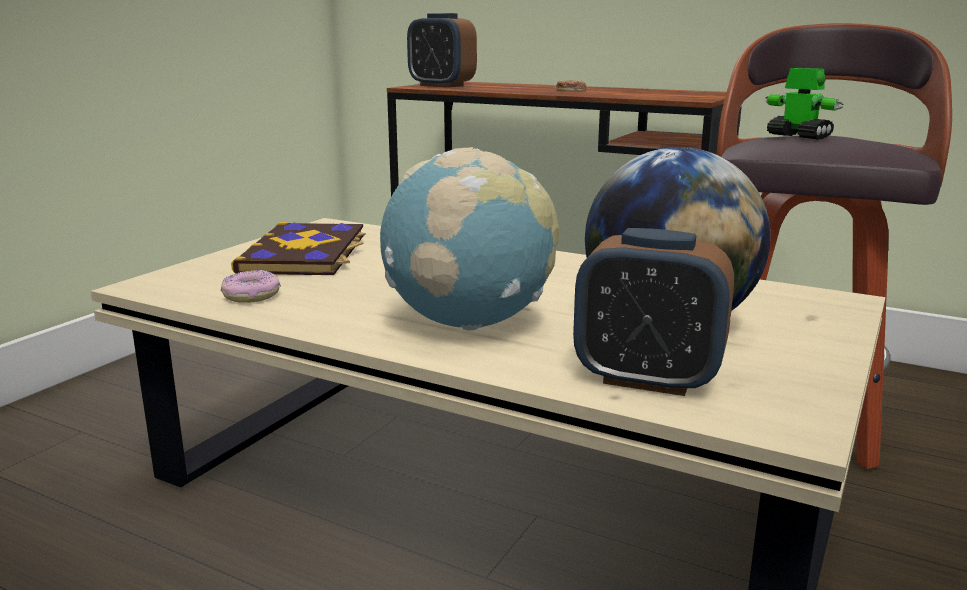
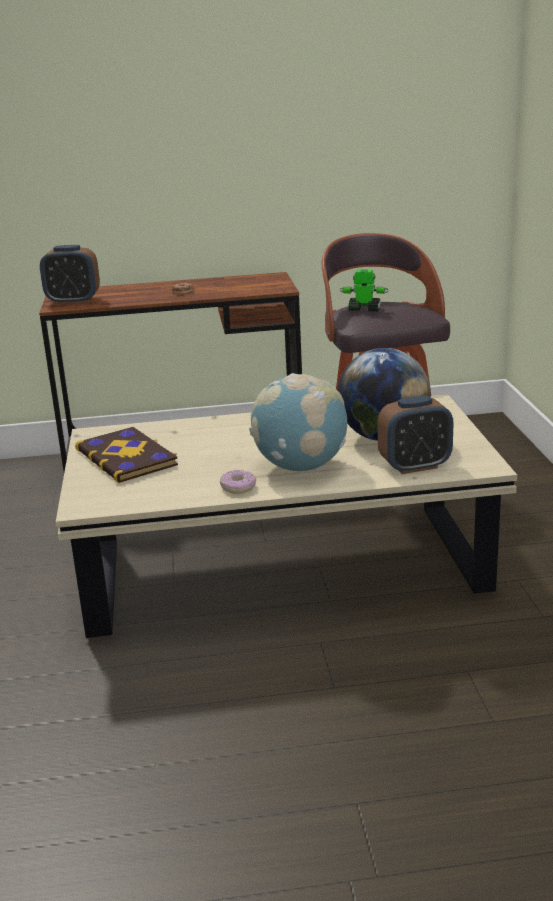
camera: 35 degrees left, 5 degrees up
donut [221,270,281,303] -> donut moved to [220,470,256,494]

